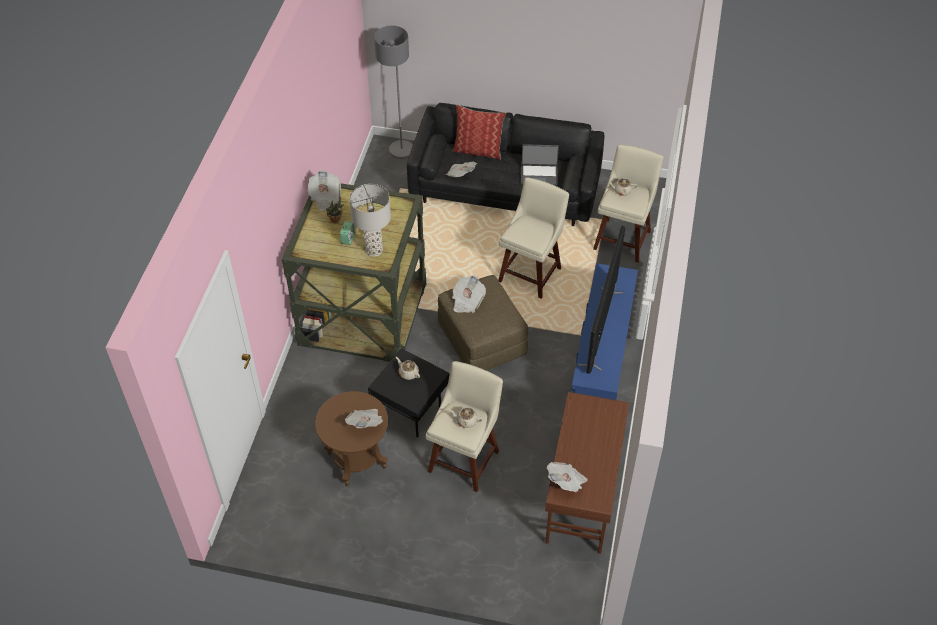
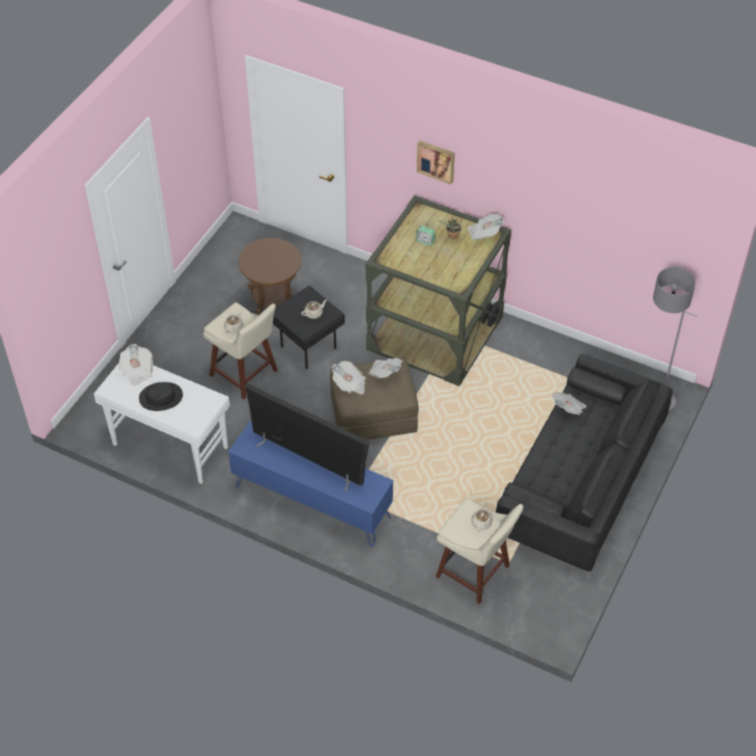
camera: 105 degrees right, 0 degrees up
newspaper [345,409,383,428] -> newspaper moved to [332,361,366,395]
white table lamp [349,184,391,257] -> none
pillow [452,104,506,160] -> none
beige stool [498,177,569,299] -> none
laptop [521,144,559,186] -> none
brown console table [545,392,629,554] -> white console table [94,363,230,484]
none -> black hat [139,382,183,411]
none -> picture [417,141,455,184]

